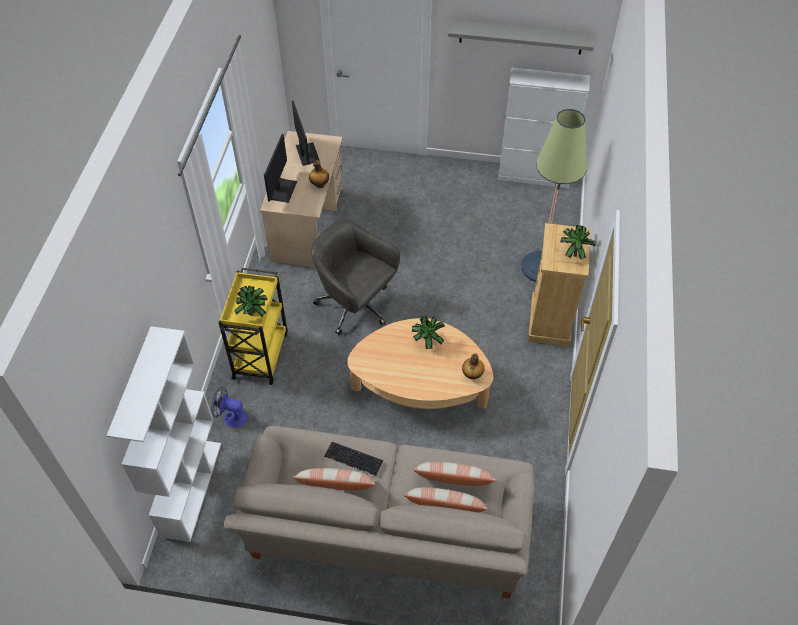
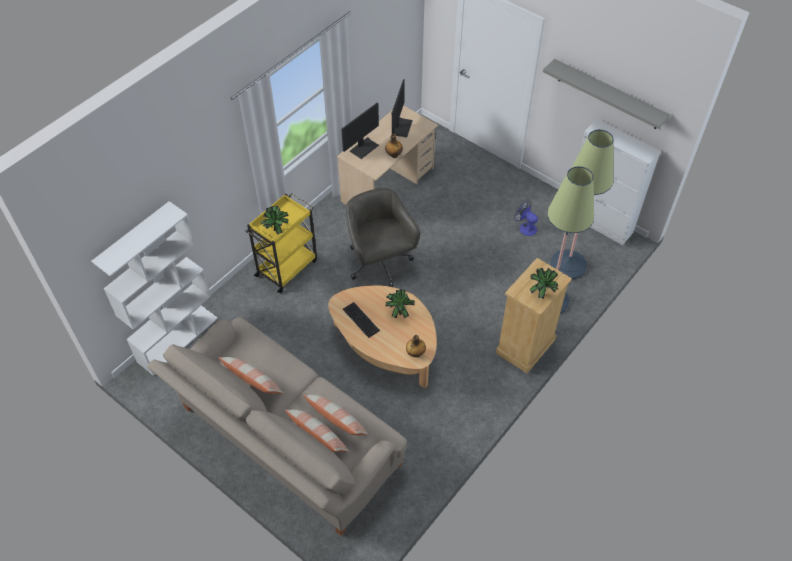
camera: 30 degrees right, 0 degrees up
fan [211,387,247,428] -> fan moved to [514,201,538,236]
keyboard [324,442,383,476] -> keyboard moved to [343,302,380,338]
none -> floor lamp [550,130,614,279]

